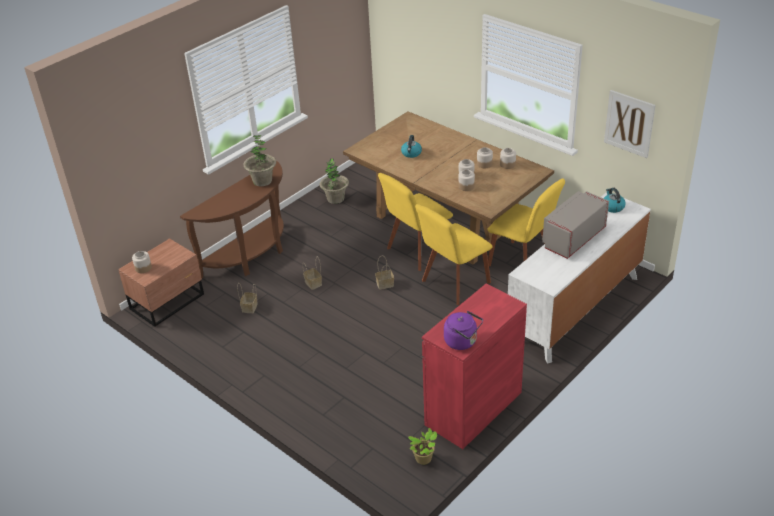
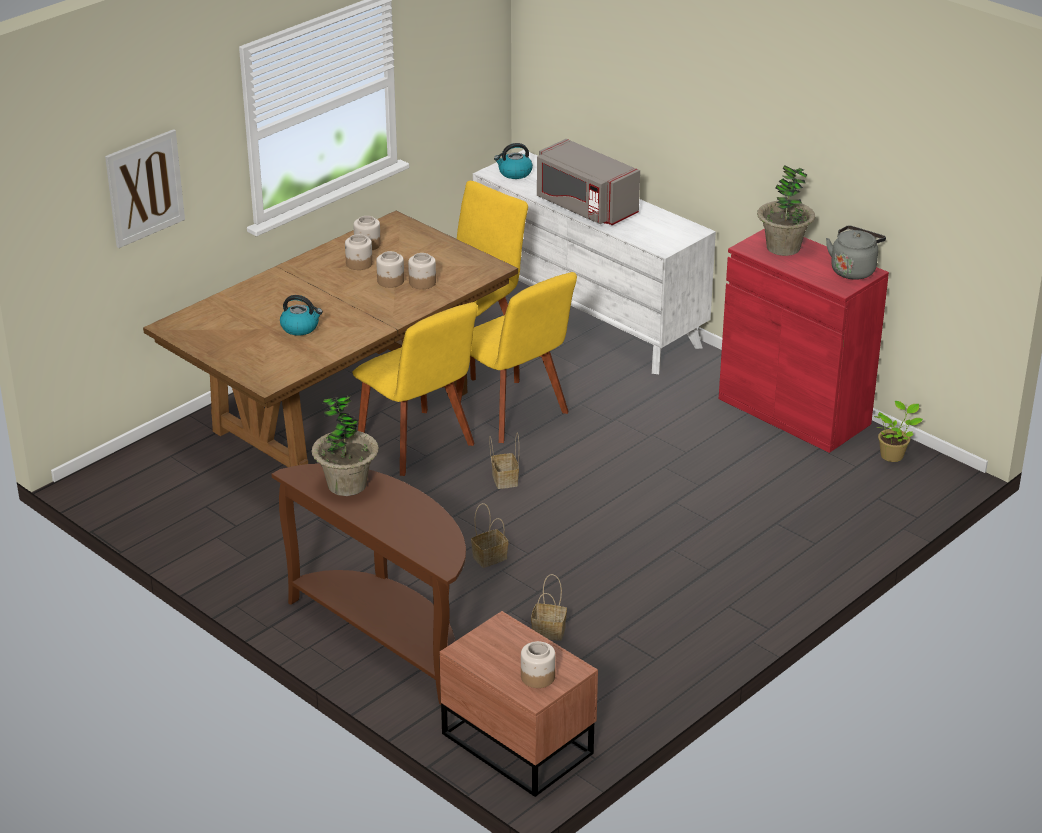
camera: 90 degrees left, 5 degrees down
potted plant [320,158,349,204] -> potted plant moved to [757,165,815,256]
purple kettle [444,311,483,350] -> grey kettle [826,225,886,280]
picture [604,90,656,158] -> picture moved to [105,129,185,248]

